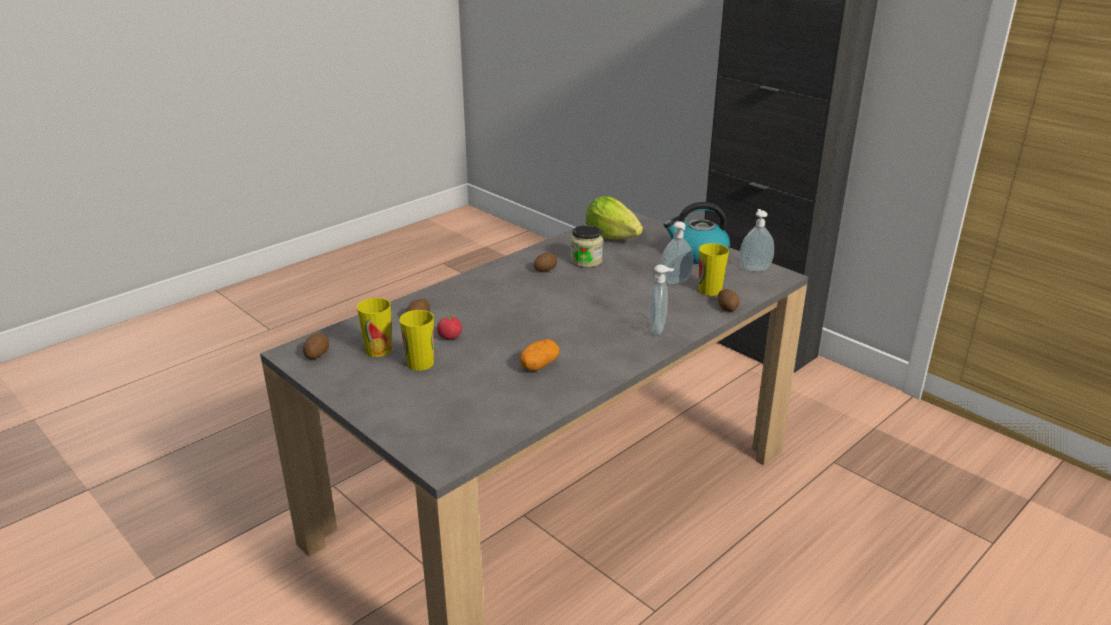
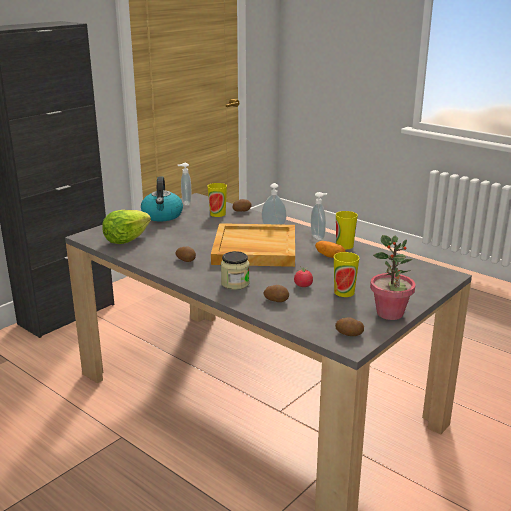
camera: 95 degrees left, 5 degrees down
cup [357,298,392,357] -> cup moved to [336,211,358,249]
jar [571,225,603,268] -> jar moved to [221,251,250,290]
soap dispenser [660,221,693,284] -> soap dispenser moved to [311,192,327,240]
none -> beige tray [211,223,295,267]
none -> potted plant [370,235,415,320]

